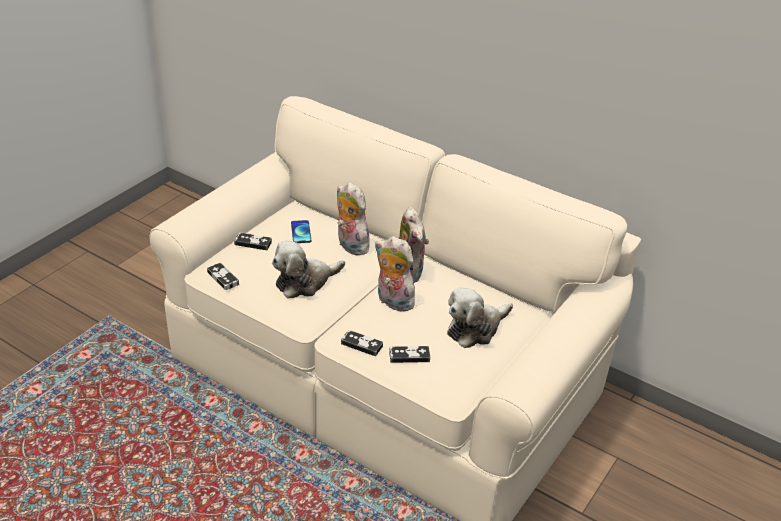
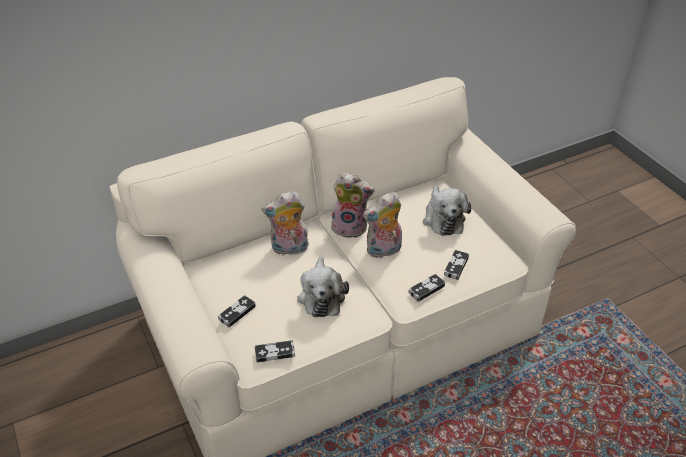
camera: 60 degrees left, 5 degrees up
phone [291,220,311,243] -> none

